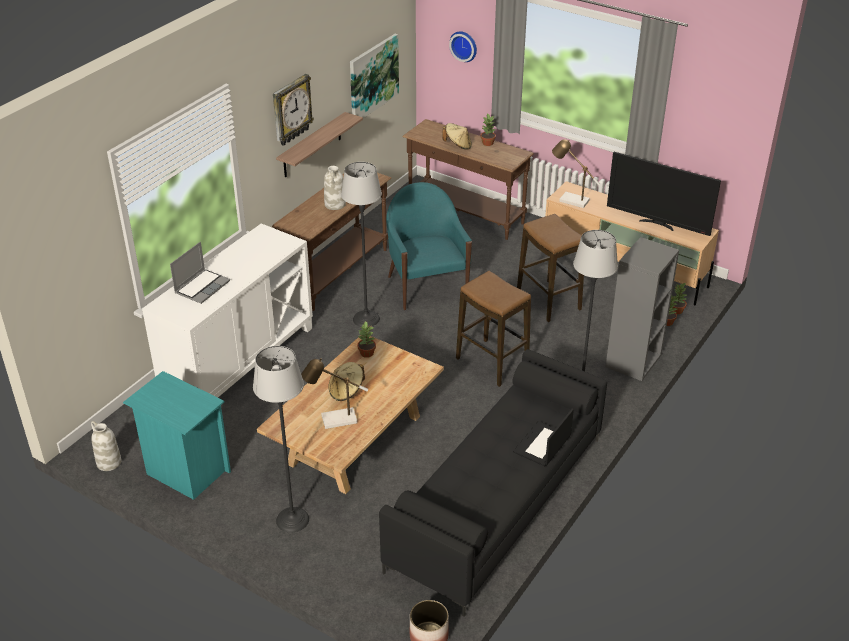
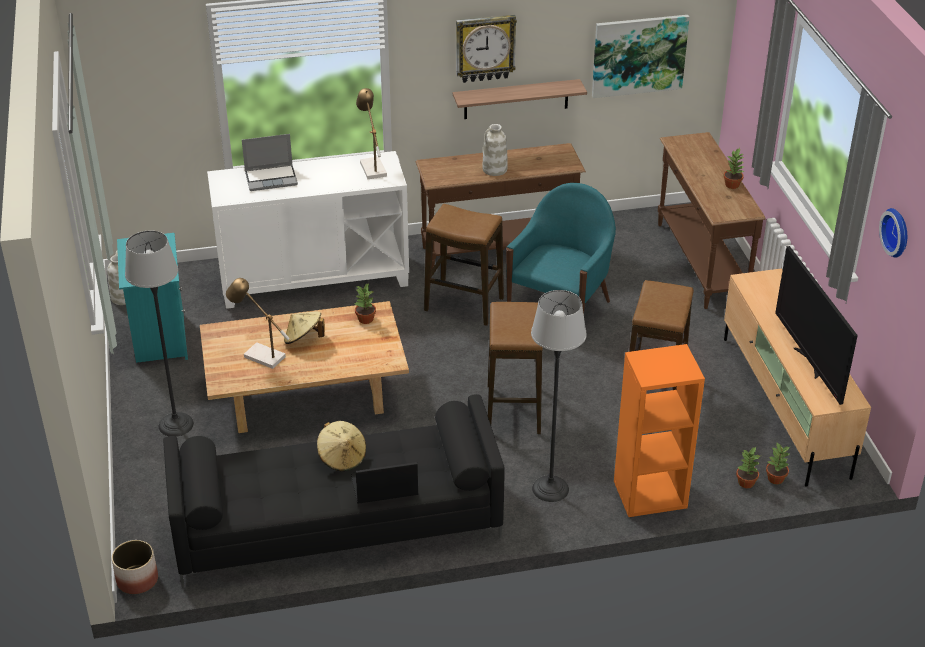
camera: 45 degrees right, 0 degrees up
floor lamp [341,162,382,327] -> stool [424,204,504,326]
beige hat [442,123,472,150] -> beige hat moved to [317,421,366,471]
wall clock [449,31,477,62] -> wall clock moved to [879,208,907,258]
table lamp [552,139,600,208] -> table lamp moved to [356,88,387,179]
grey bookcase [606,237,679,381] -> orange bookcase [614,344,705,517]

